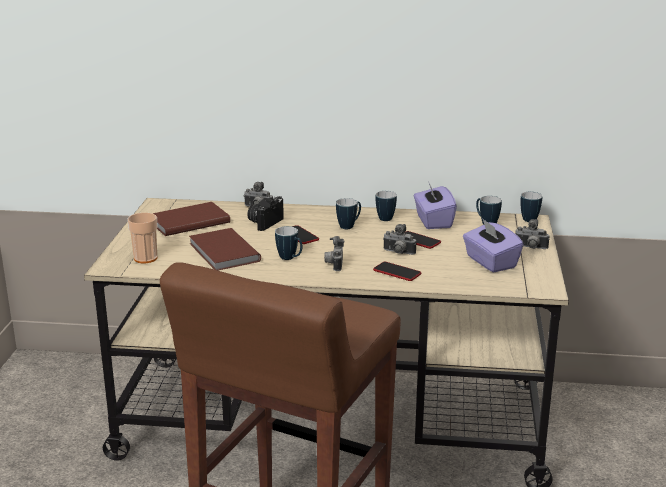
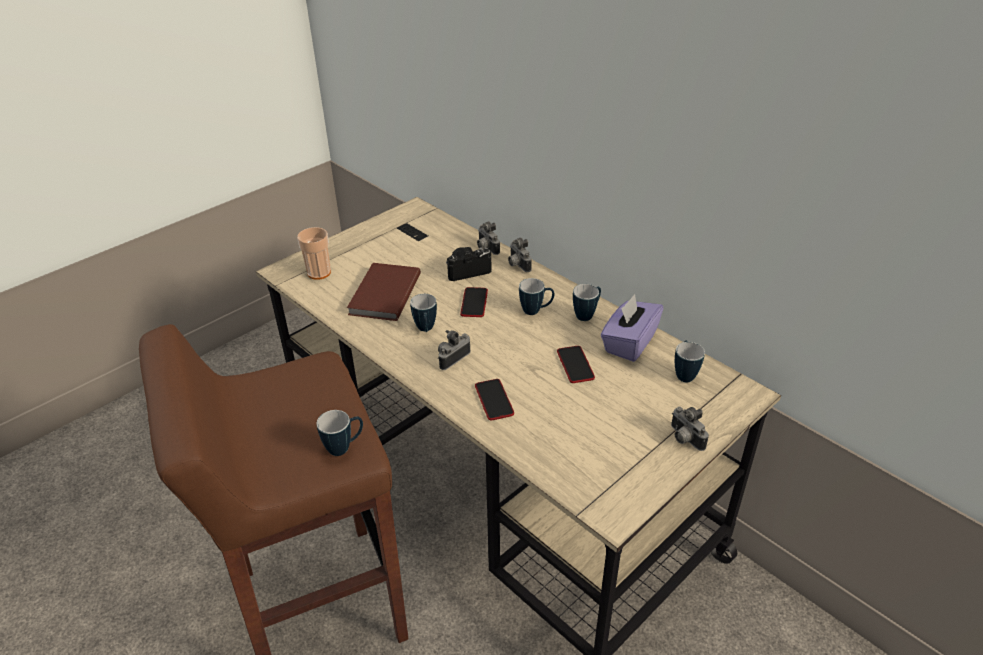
camera: 40 degrees right, 15 degrees up
brown book [152,202,230,236] -> none
camera [383,224,416,255] -> camera moved to [508,238,532,272]
purple tissue box [463,218,524,273] -> none
mug [521,192,543,222] -> mug moved to [317,410,363,456]

